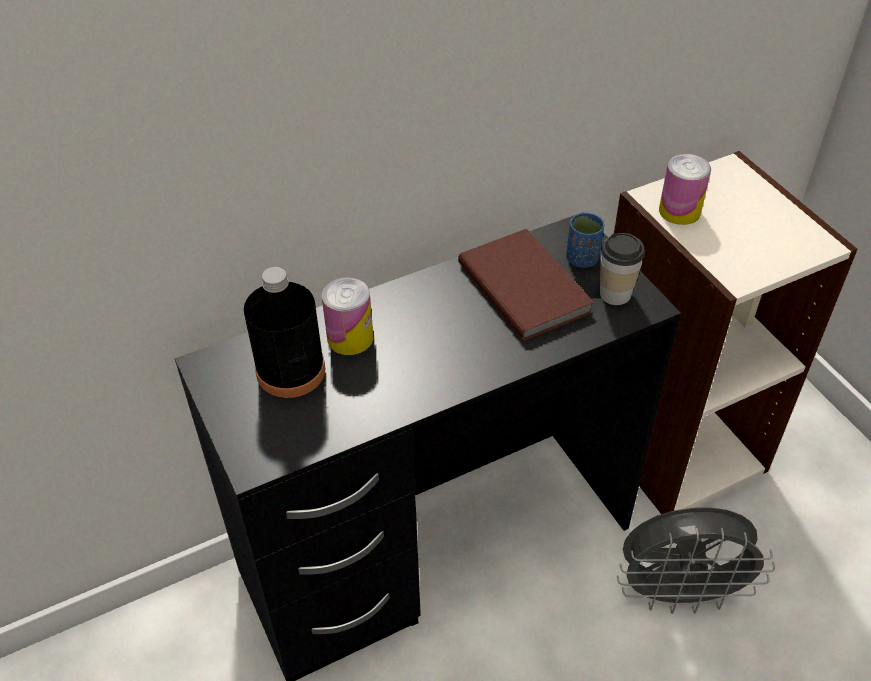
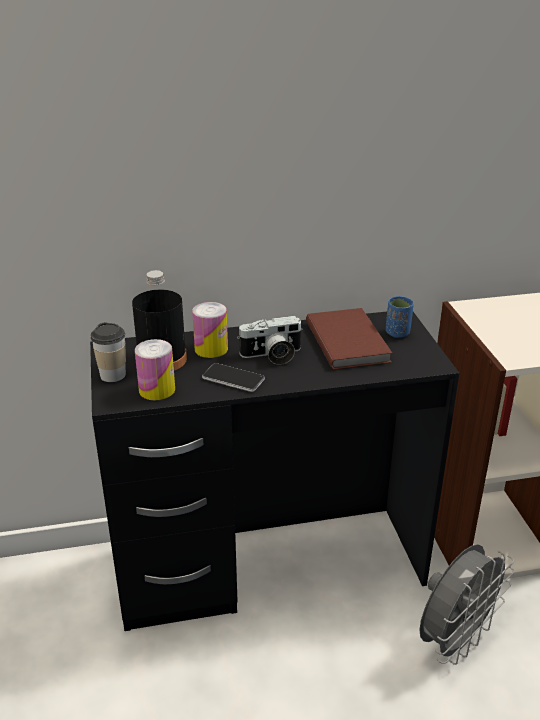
camera: 15 degrees right, 15 degrees down
cup [600,233,645,305] -> cup moved to [91,322,126,382]
grey fan [617,507,775,614] -> grey fan turned 60 degrees counterclockwise [419,544,515,665]
can [659,154,711,225] -> can moved to [135,339,175,400]
none -> phone [202,363,265,392]
none -> camera [237,316,303,365]

